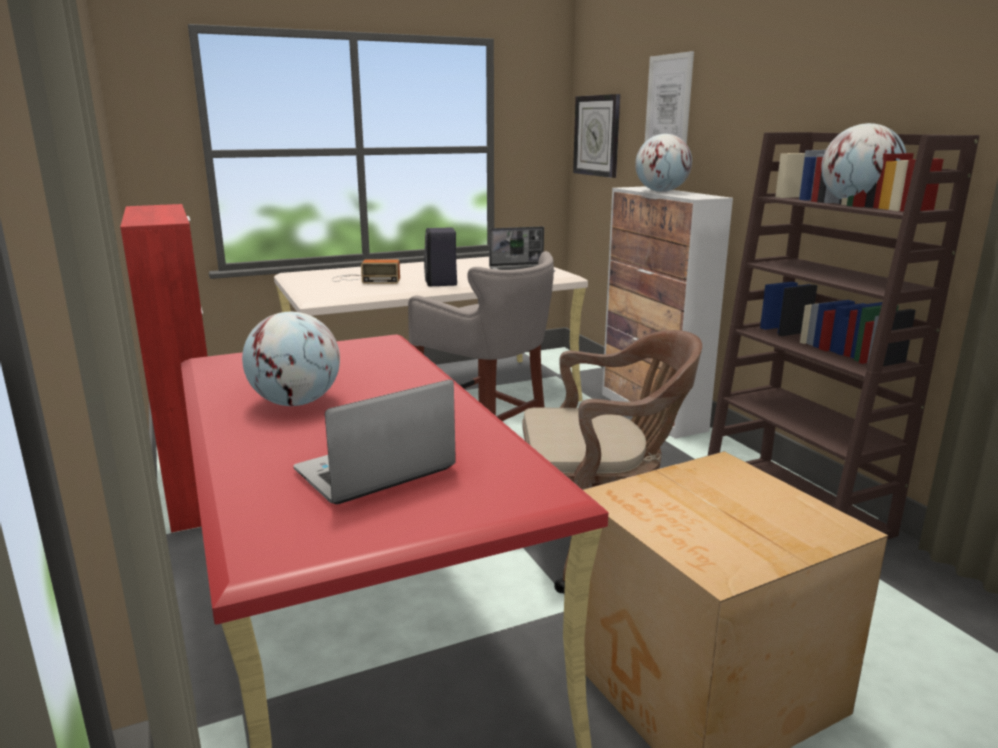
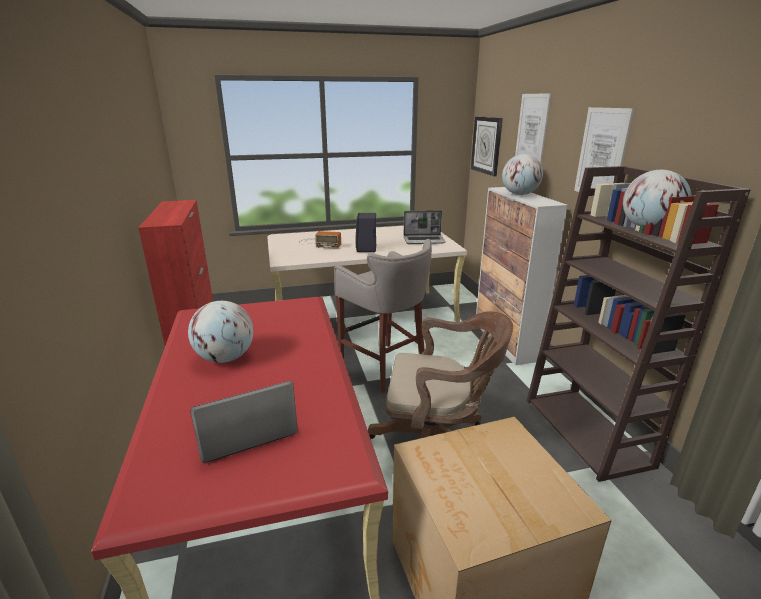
camera: 10 degrees right, 5 degrees up
none -> picture [574,107,634,192]

